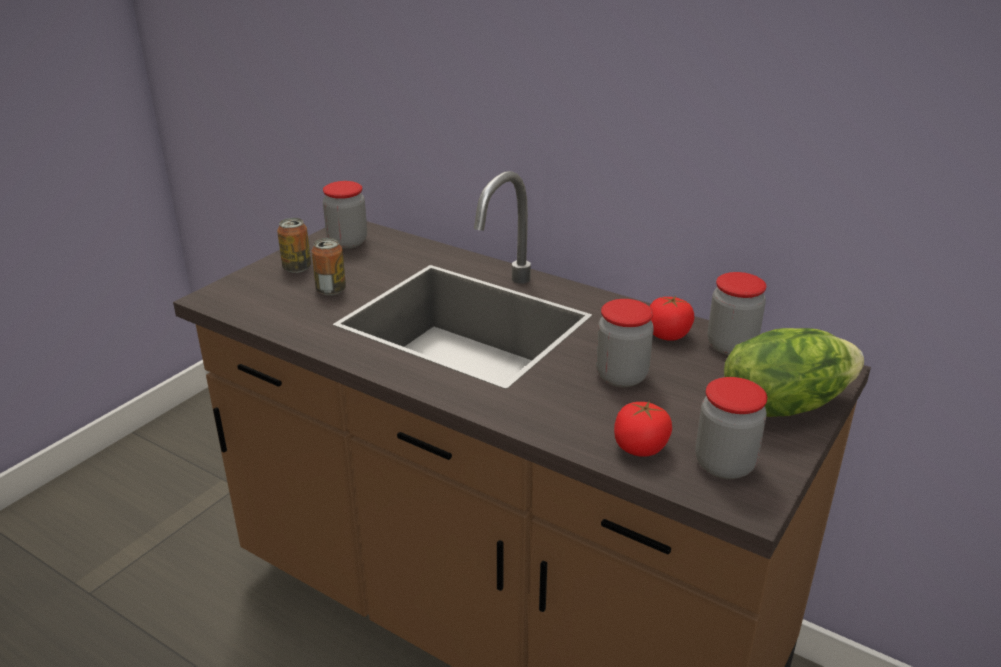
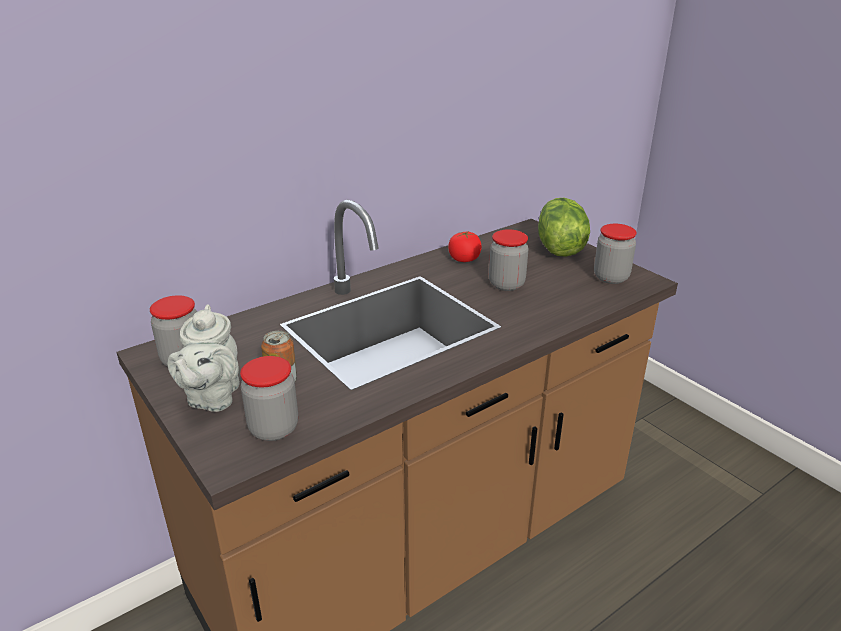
camera: 70 degrees left, 0 degrees up
can [277,218,311,273] -> grey teapot [168,304,240,412]
tomato [614,401,672,457] -> none
jar [708,272,766,355] -> jar moved to [240,356,298,441]

